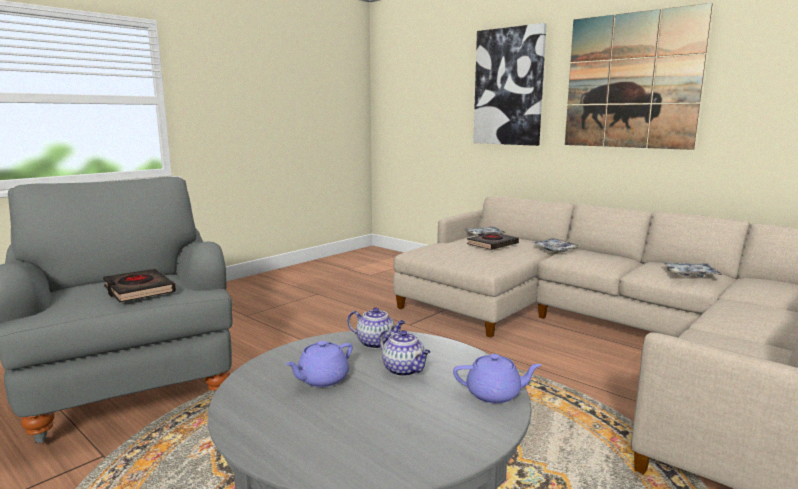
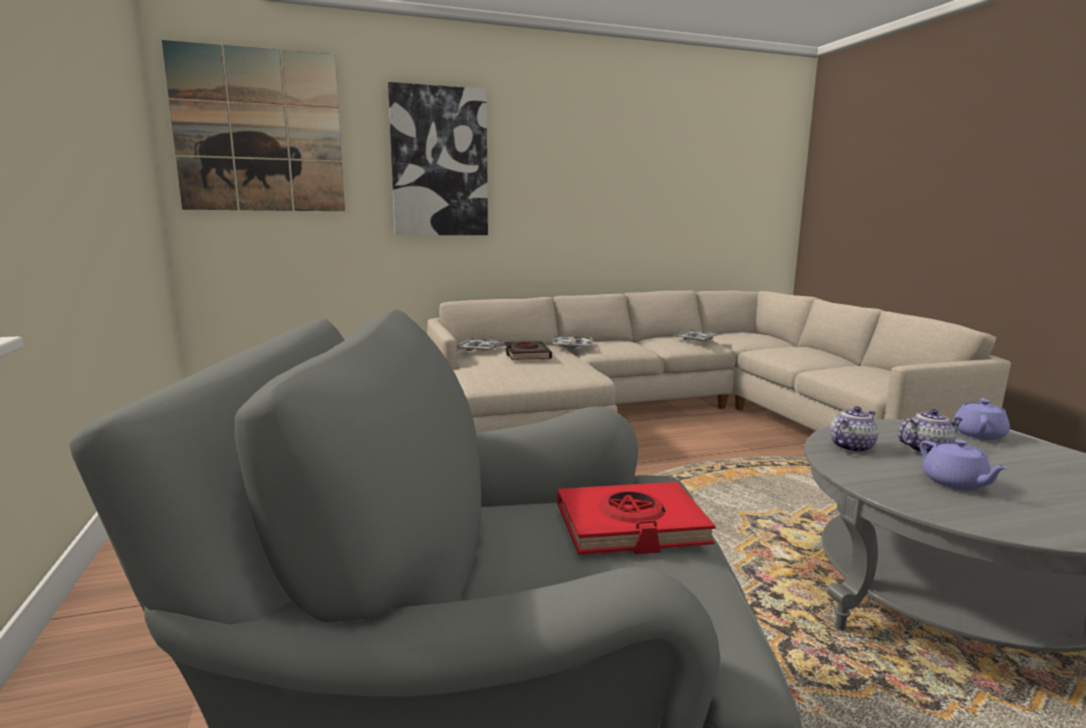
camera: 60 degrees left, 0 degrees up
black book [103,269,176,303] -> red book [557,482,716,555]
picture [565,3,713,150] -> picture moved to [162,40,345,211]

